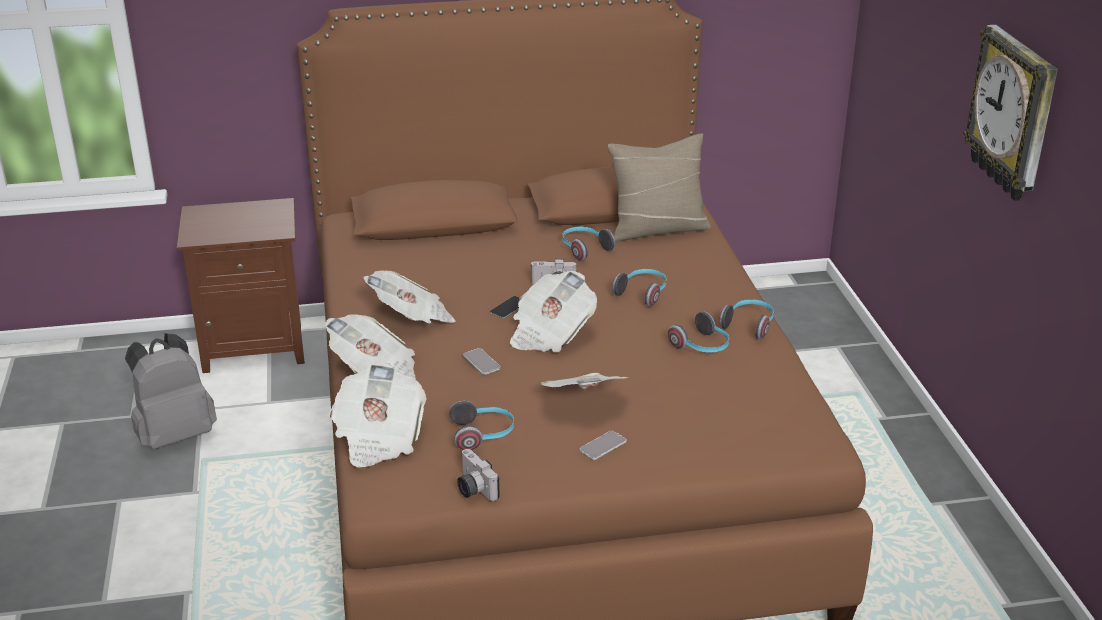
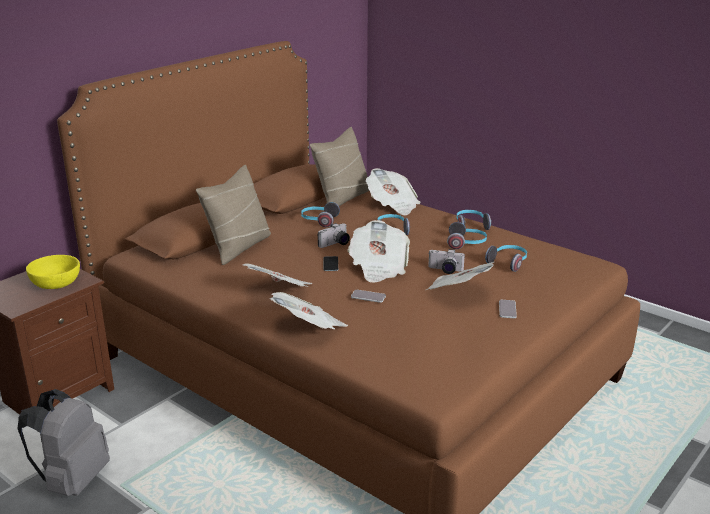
camera: 40 degrees left, 5 degrees down
newspaper [330,362,427,468] -> newspaper moved to [366,168,421,216]
headphones [449,401,514,450] -> headphones moved to [485,245,527,272]
camera [457,449,500,501] -> camera moved to [428,249,465,274]
wall clock [963,25,1058,201] -> none
none -> yellow bowl [26,255,80,289]
none -> beige pillow [196,165,271,265]

